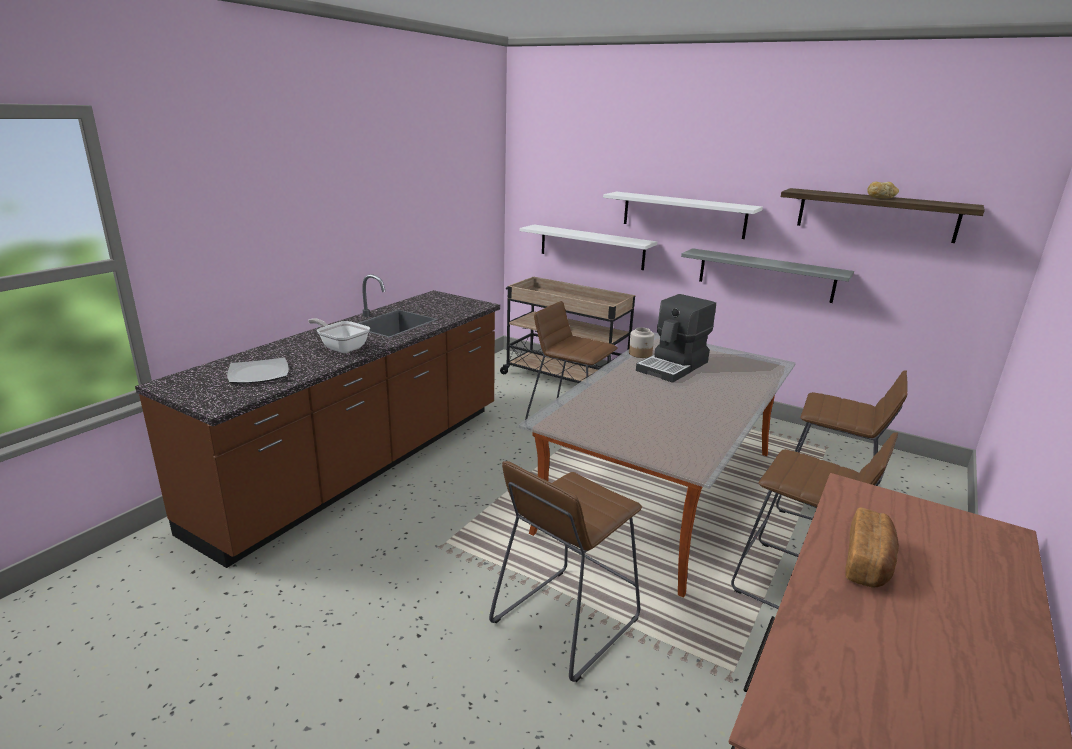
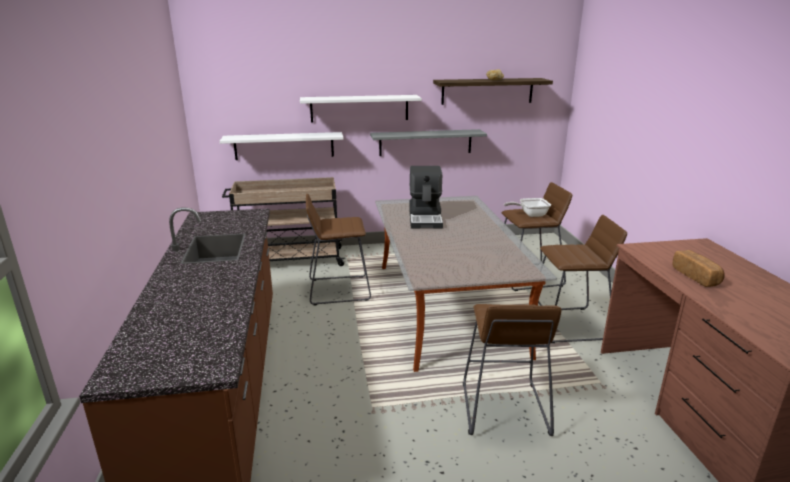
camera: 40 degrees left, 0 degrees up
plate [227,358,289,384] -> none
frying pan [308,318,370,353] -> frying pan moved to [504,198,551,217]
jar [629,327,654,358] -> none

